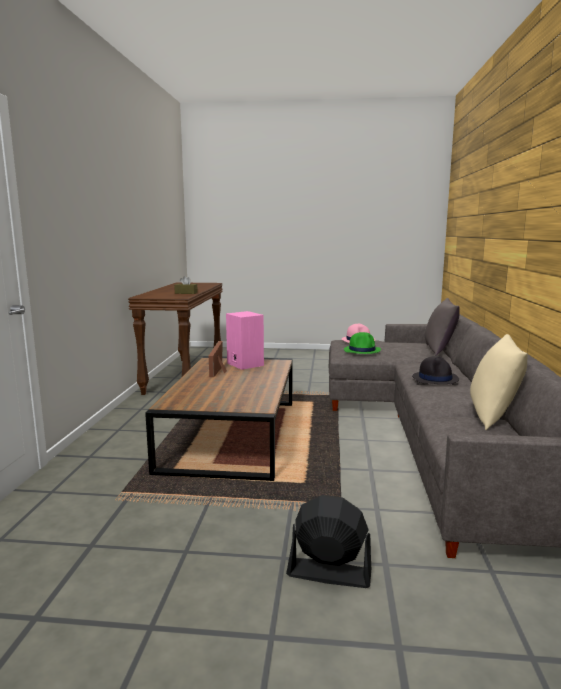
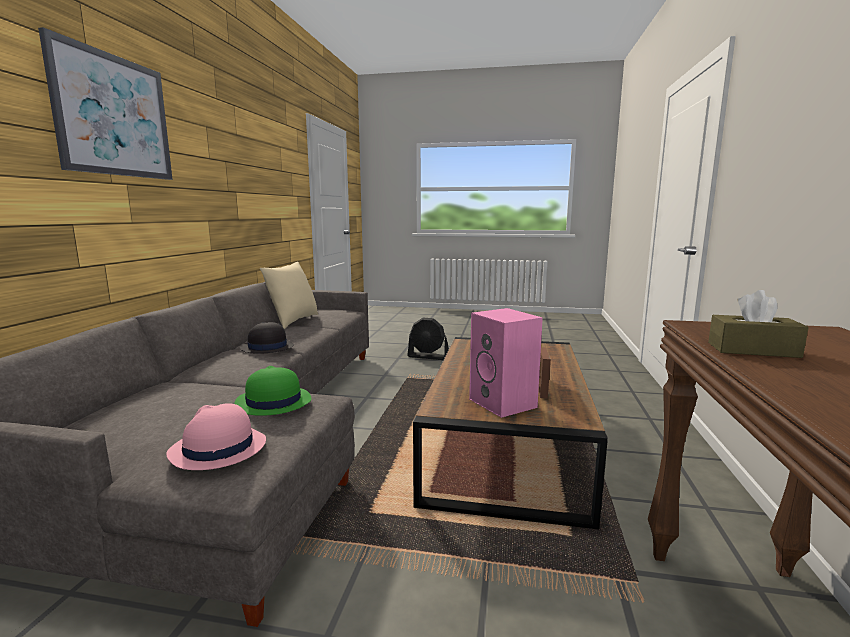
camera: 175 degrees left, 0 degrees up
grey pillow [425,298,460,356] -> none
none -> picture [38,27,173,180]

